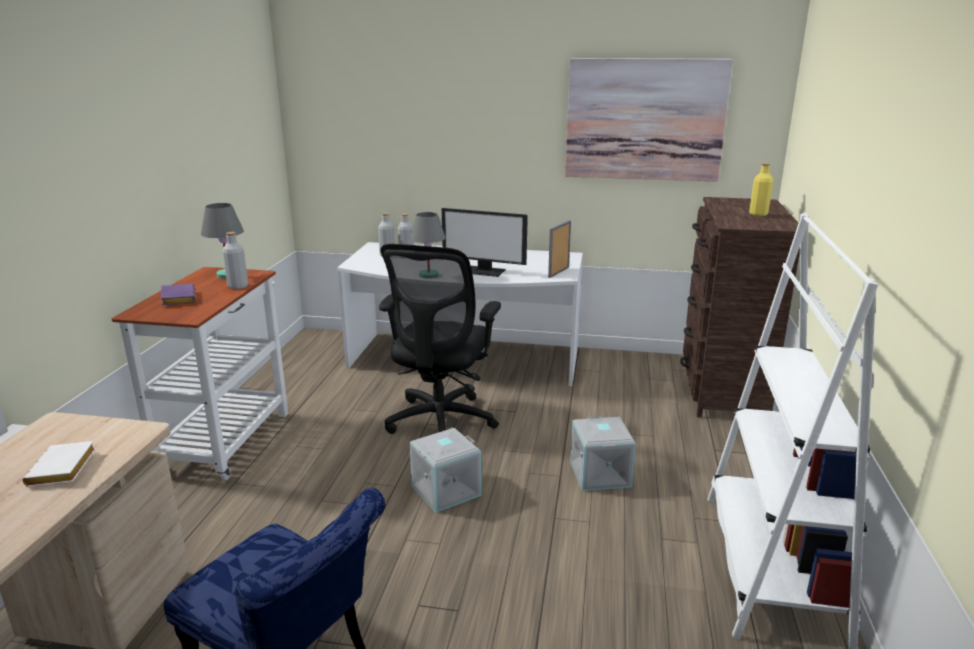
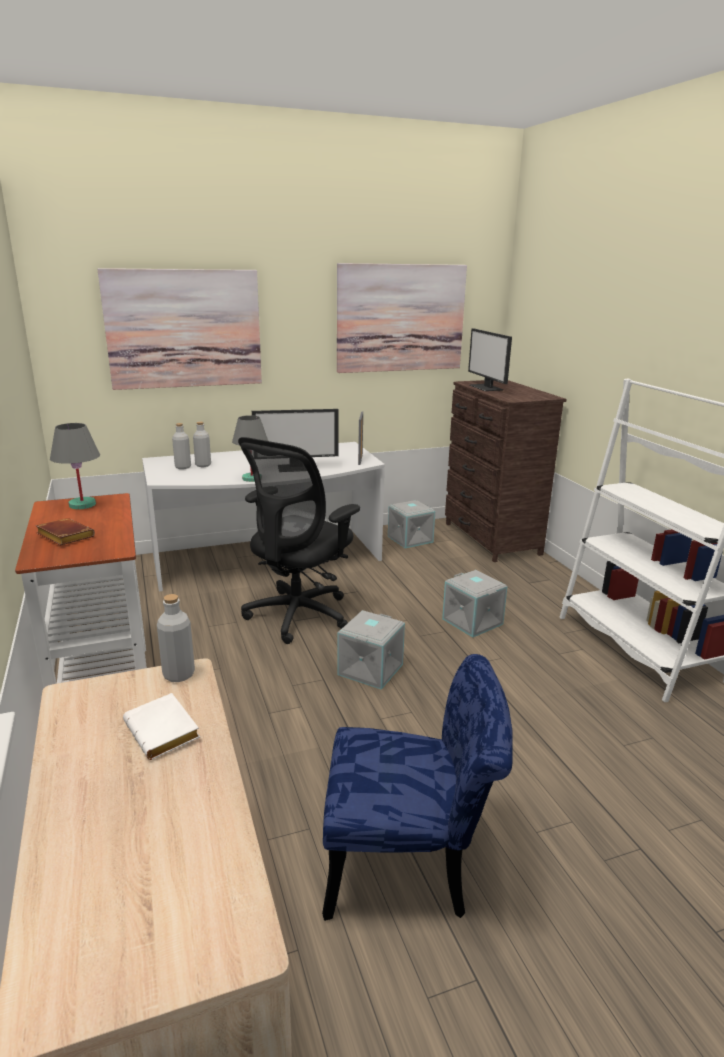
camera: 30 degrees left, 0 degrees up
purple book [161,284,196,305] -> brown book [36,518,95,545]
grey bottle [222,232,248,289] -> grey bottle moved to [157,594,195,682]
black office chair [379,244,501,434] -> black office chair turned 45 degrees clockwise [238,437,360,644]
yellow bottle [749,163,773,216] -> none
none -> picture [97,268,262,390]
none -> grey storage box [388,500,435,549]
none -> monitor [468,328,512,391]

